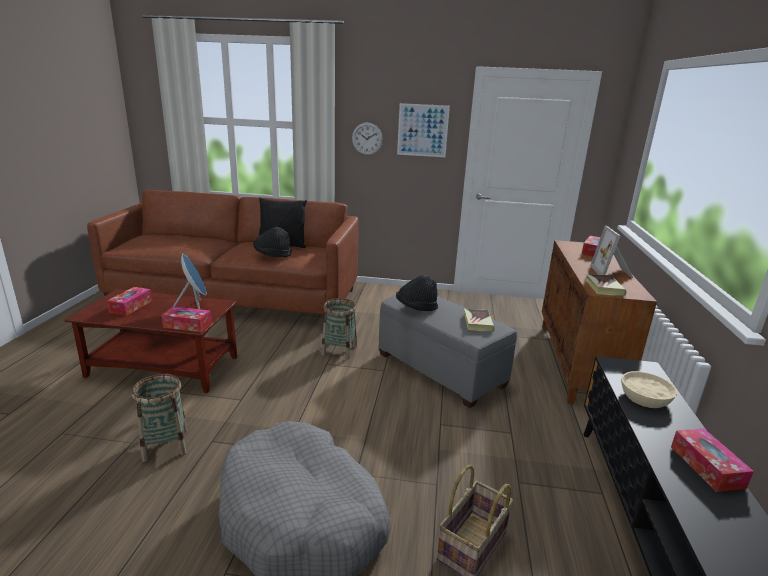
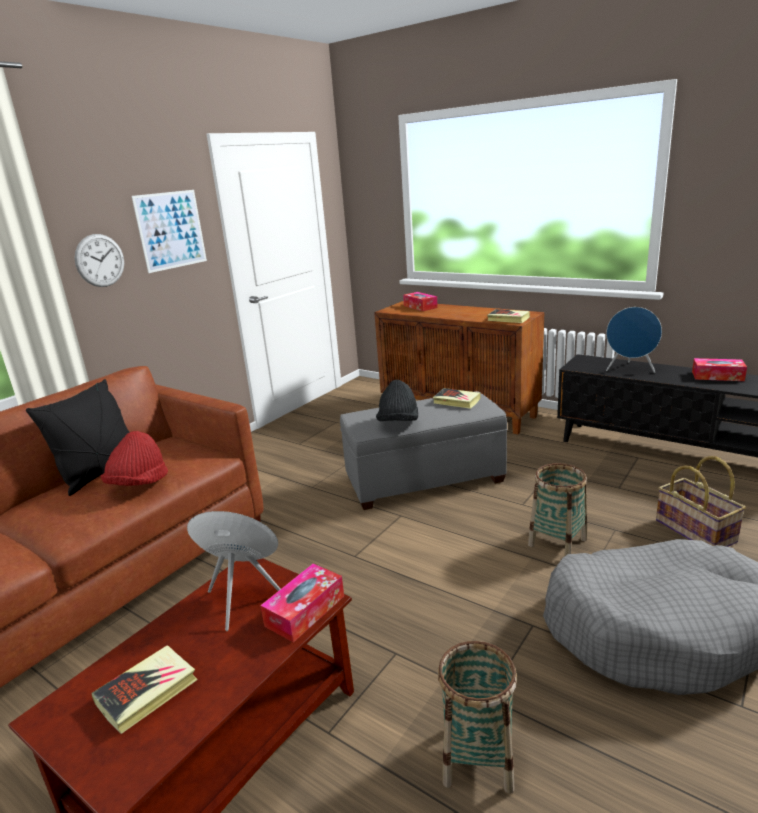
camera: 60 degrees left, 0 degrees up
tissue box [107,287,152,316] -> book [91,645,198,734]
black hat [253,227,291,257] -> red hat [100,431,168,486]
basket [321,298,357,359] -> basket moved to [528,463,587,556]
picture frame [590,226,633,278] -> none
beige bowl [621,371,677,408] -> blue speaker [606,307,662,373]

